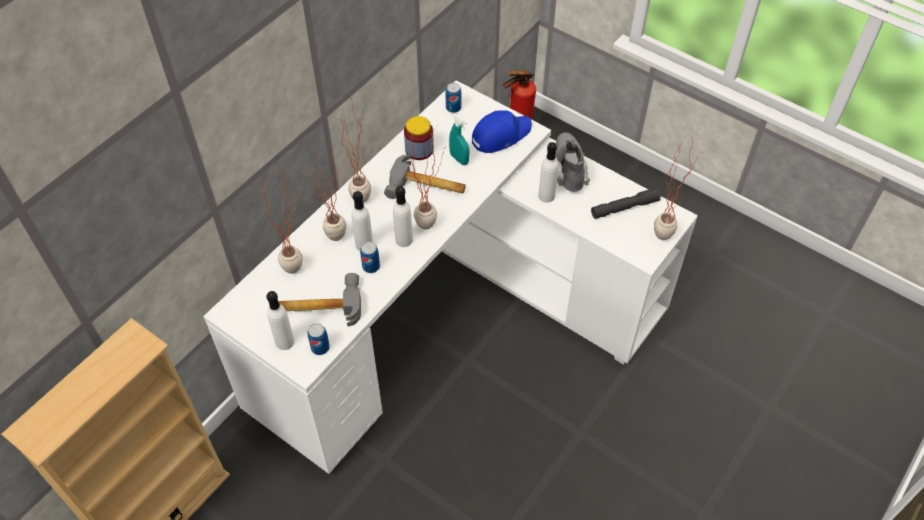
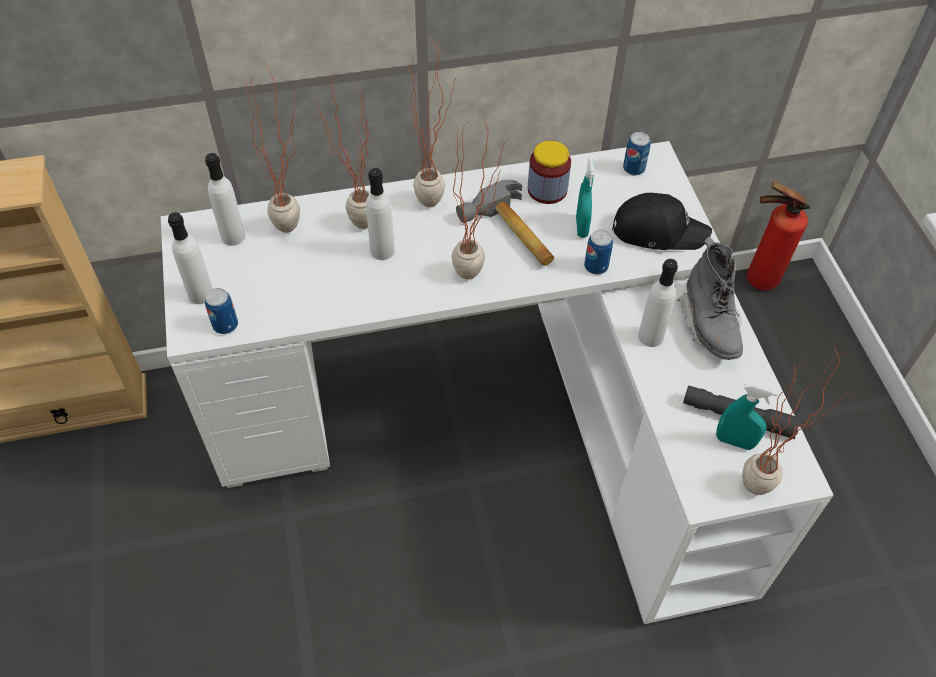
camera: 40 degrees right, 0 degrees up
hammer [278,273,361,326] -> none
can [360,242,380,273] -> can moved to [584,230,613,275]
white bottle [393,186,413,247] -> white bottle moved to [205,153,245,246]
blue cap [472,110,532,153] -> black cap [612,193,712,250]
grey boot [555,132,590,192] -> grey boot turned 135 degrees clockwise [678,237,743,360]
none -> turquoise spray bottle [716,384,778,450]

